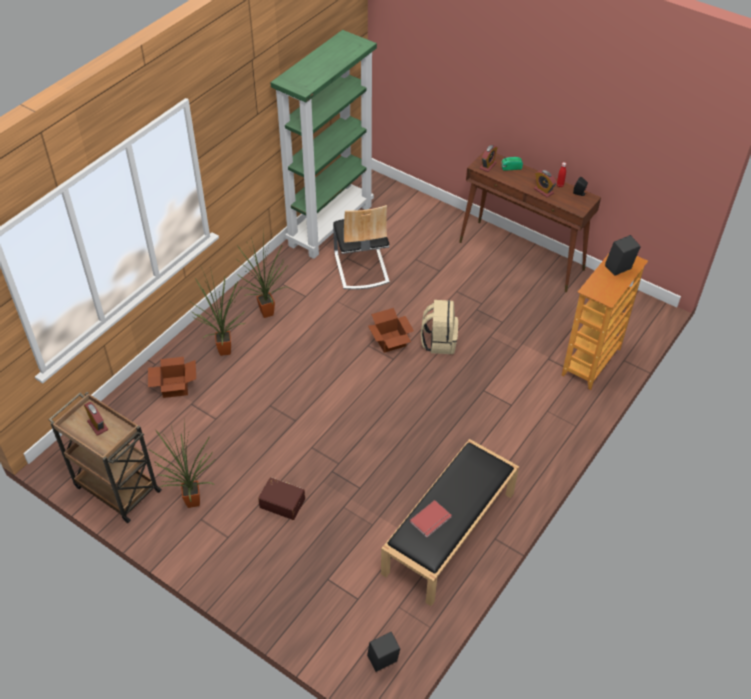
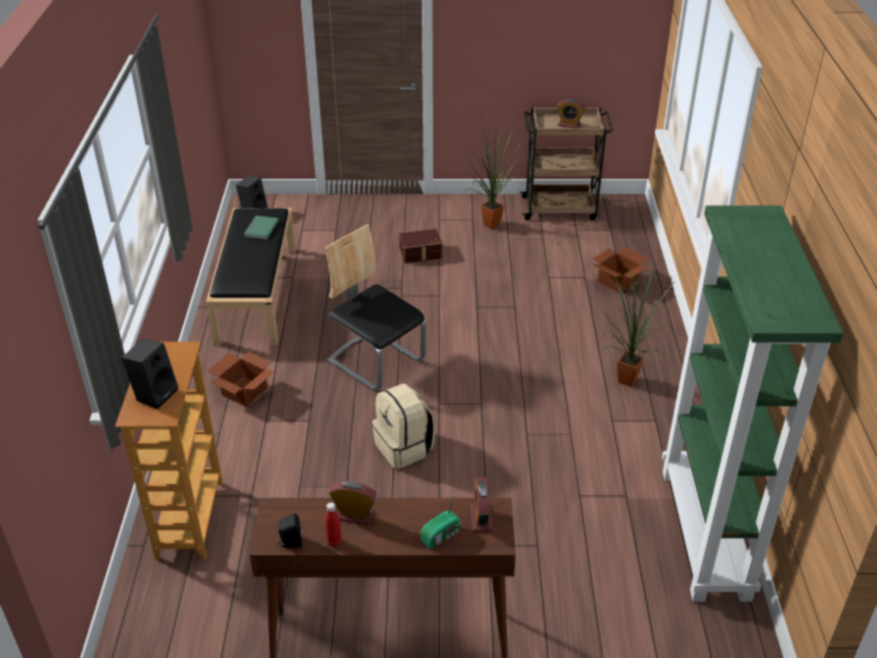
camera: 145 degrees right, 10 degrees down
potted plant [191,265,245,356] -> none
chair [333,205,390,290] -> chair moved to [325,224,426,391]
cardboard box [368,308,414,353] -> cardboard box moved to [207,351,275,407]
red book [410,500,452,537] -> green book [244,216,279,240]

